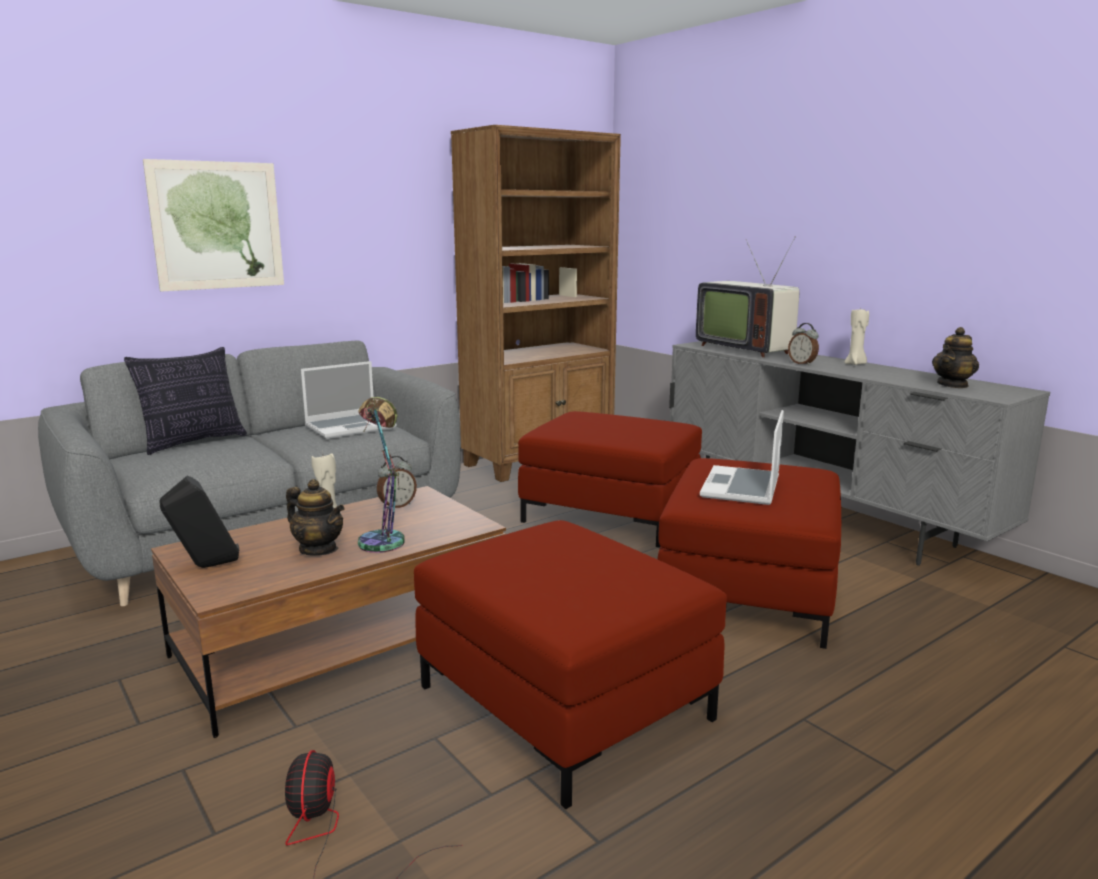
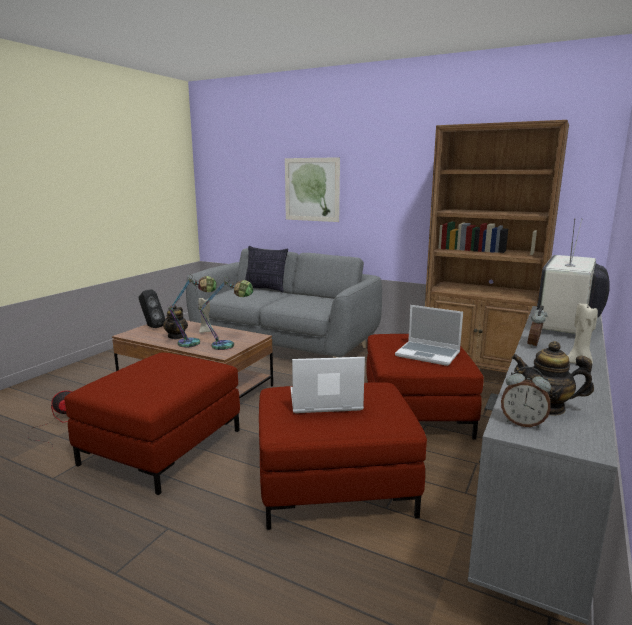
camera: 65 degrees right, 0 degrees up
laptop [301,361,396,439] -> laptop moved to [395,305,463,366]
alarm clock [377,456,417,509] -> alarm clock moved to [501,367,551,428]
none -> table lamp [196,278,254,350]

